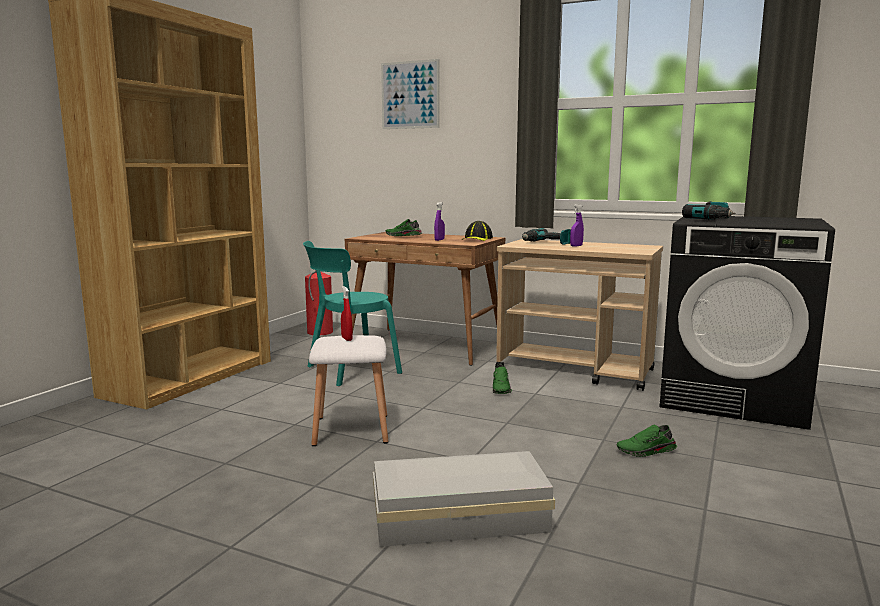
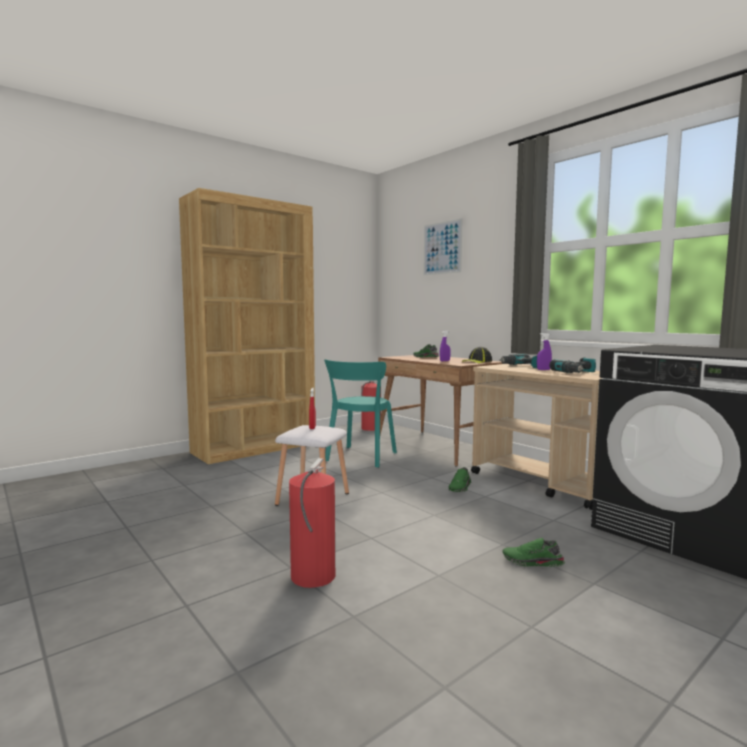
camera: 25 degrees right, 5 degrees down
turquoise chair [303,241,402,386] -> turquoise chair turned 60 degrees counterclockwise [324,360,397,468]
white storage box [373,451,555,547] -> fire extinguisher [289,458,335,588]
power drill [682,201,736,220] -> power drill moved to [549,358,596,373]

